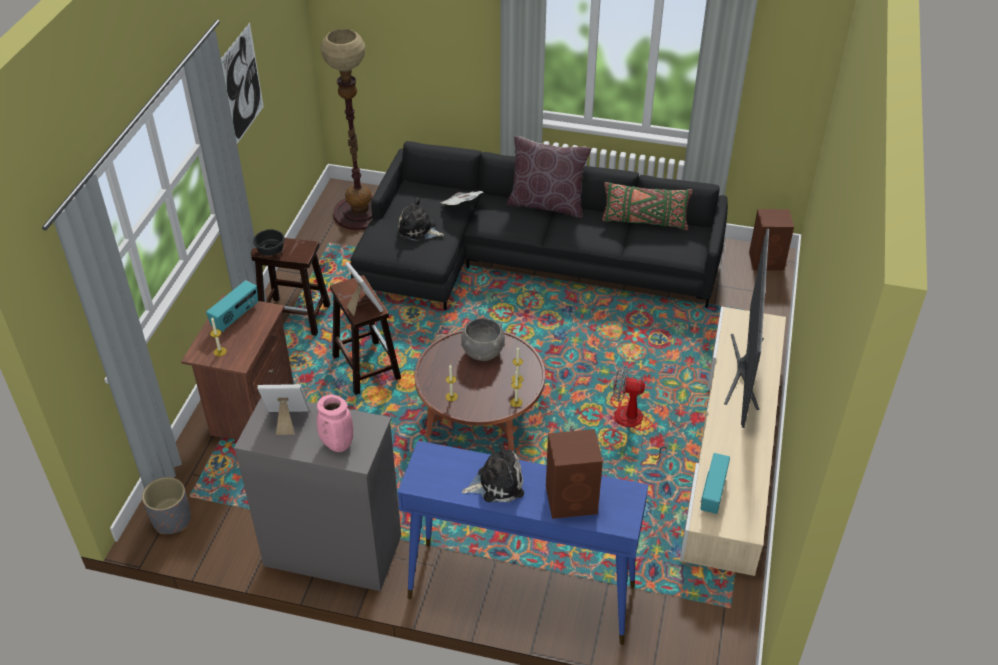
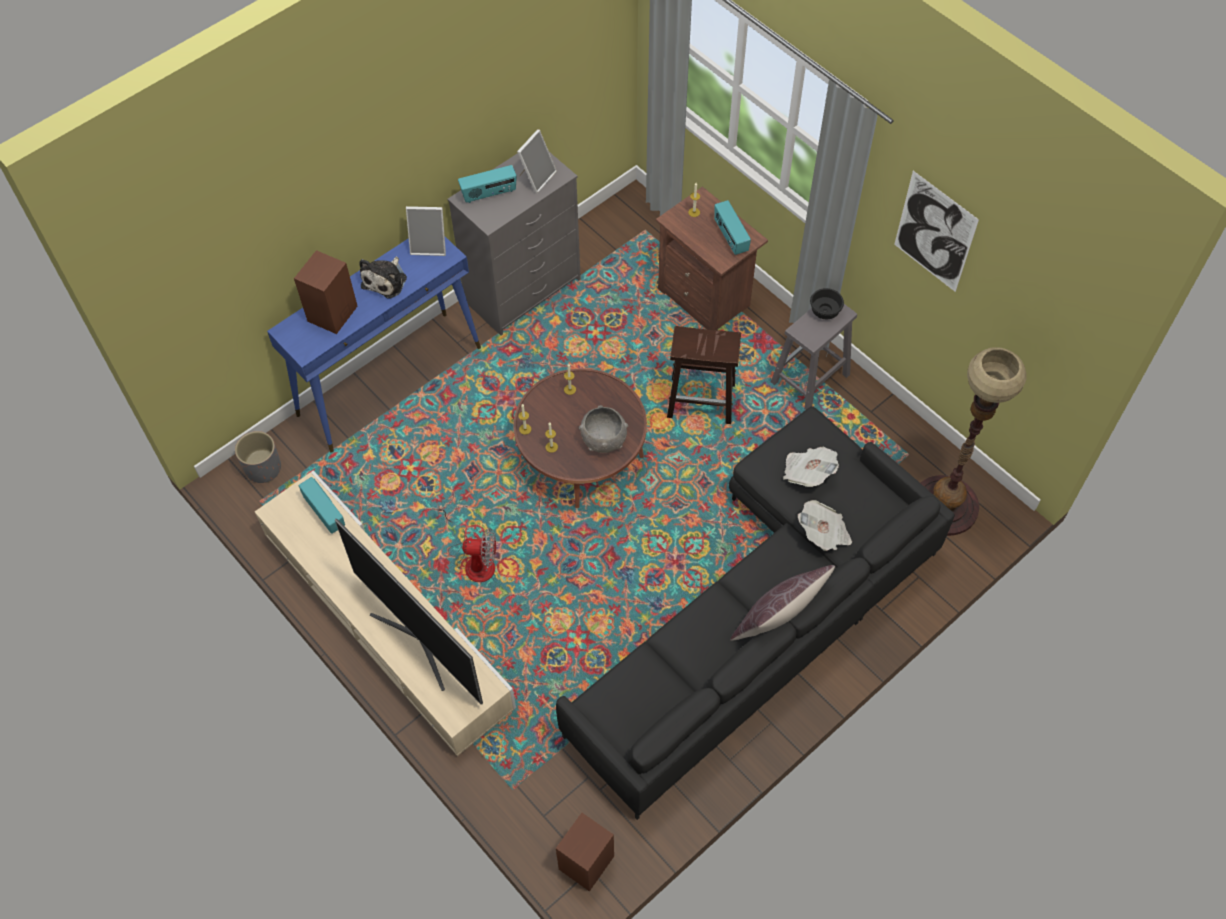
camera: 125 degrees right, 15 degrees up
grey planter [142,477,191,534] -> grey planter moved to [235,431,281,483]
brown stool [251,238,330,336] -> grey stool [771,304,857,410]
pink vase [317,395,353,452] -> radio [458,165,517,203]
picture frame [345,262,383,316] -> picture frame moved to [406,206,446,256]
plush toy [397,198,444,241] -> newspaper [783,447,839,487]
green pillow [602,182,693,230] -> none
fan [613,366,668,460] -> fan turned 45 degrees clockwise [437,504,496,582]

